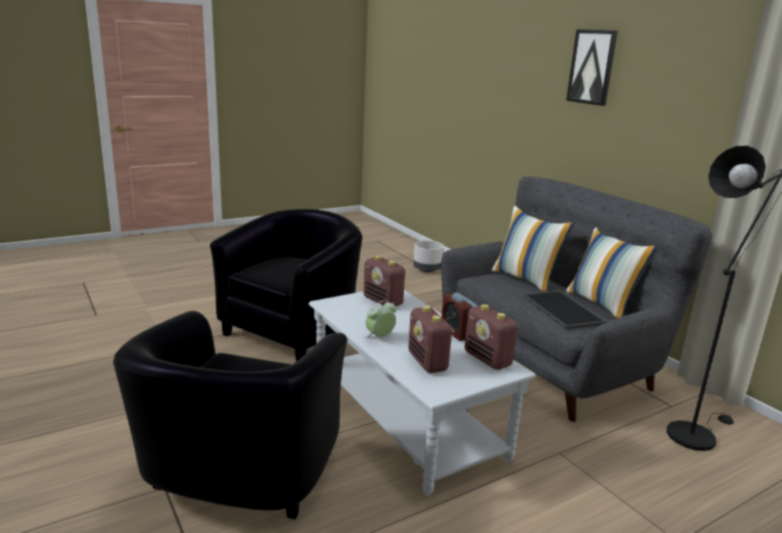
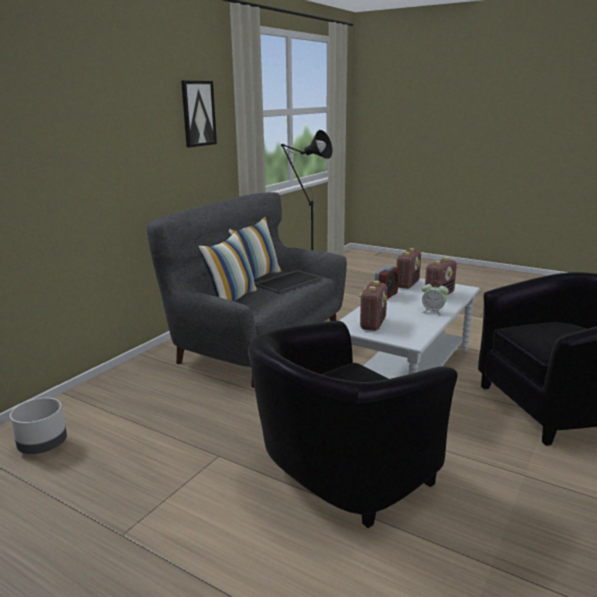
camera: 115 degrees left, 0 degrees up
black armchair [210,209,362,362] -> black armchair turned 45 degrees counterclockwise [248,321,458,528]
picture [566,30,618,106] -> picture moved to [181,81,217,147]

